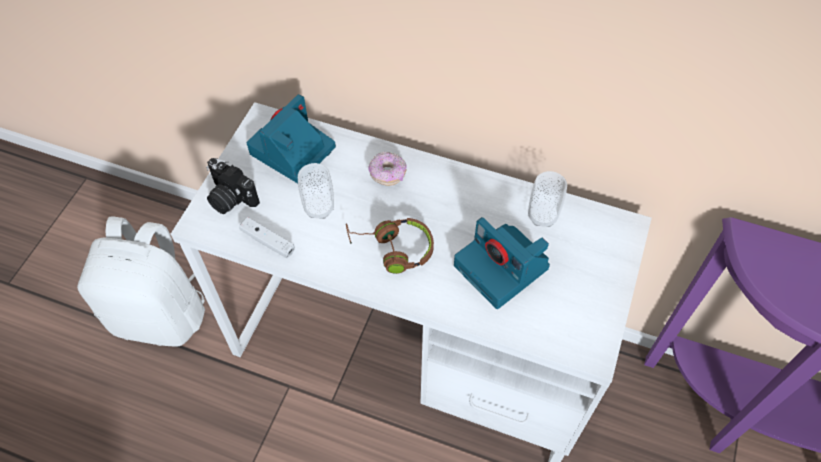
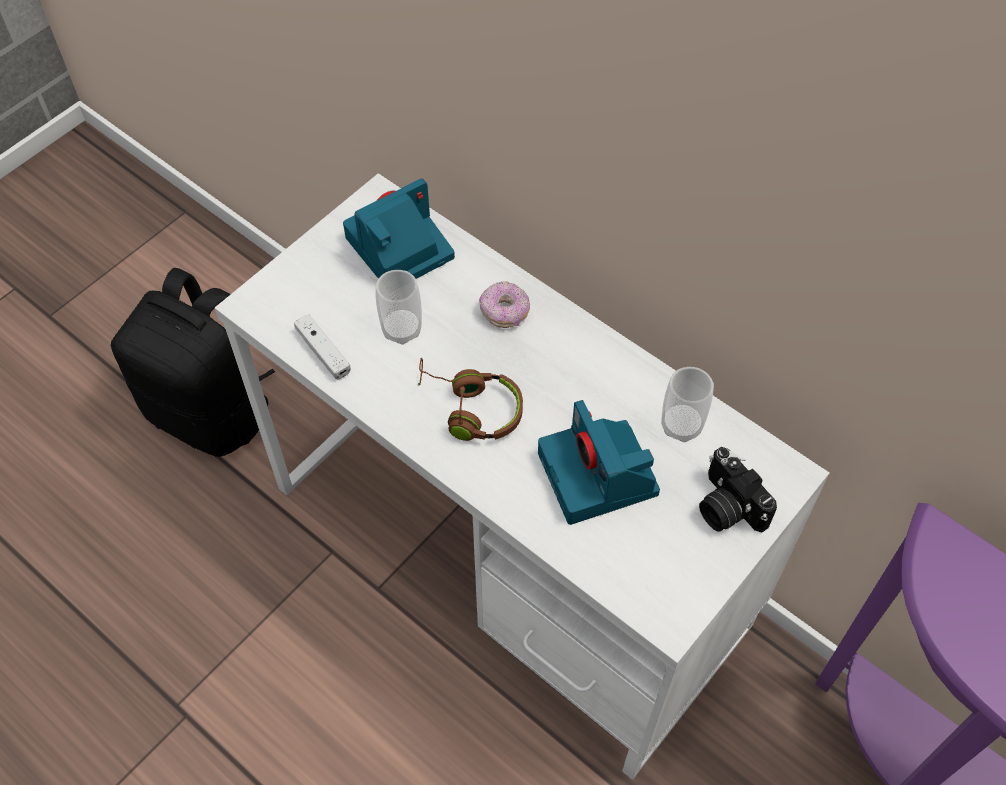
camera: 20 degrees right, 0 degrees up
white backpack [77,216,205,346] -> black backpack [111,268,275,457]
camera [206,158,260,214] -> camera moved to [699,447,777,533]

